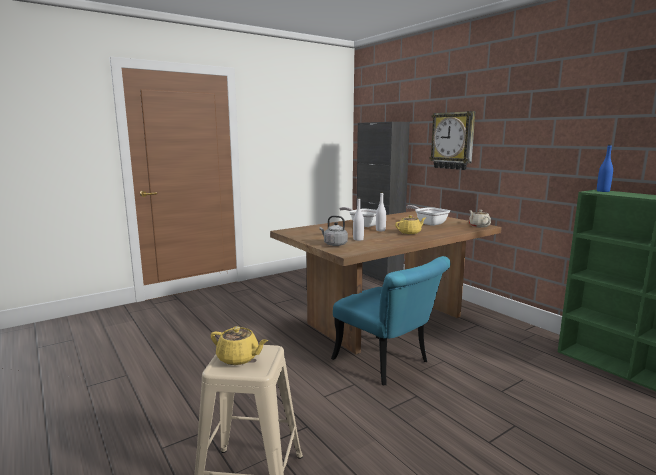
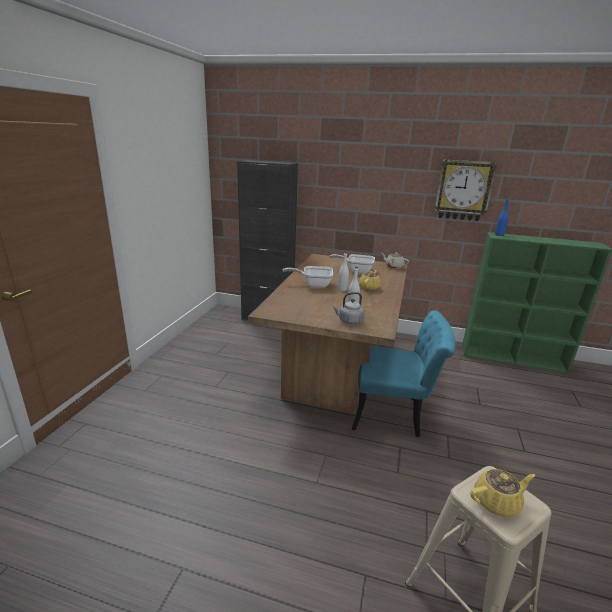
camera: 40 degrees left, 10 degrees up
wall clock [429,111,475,170] -> wall clock moved to [435,160,497,221]

